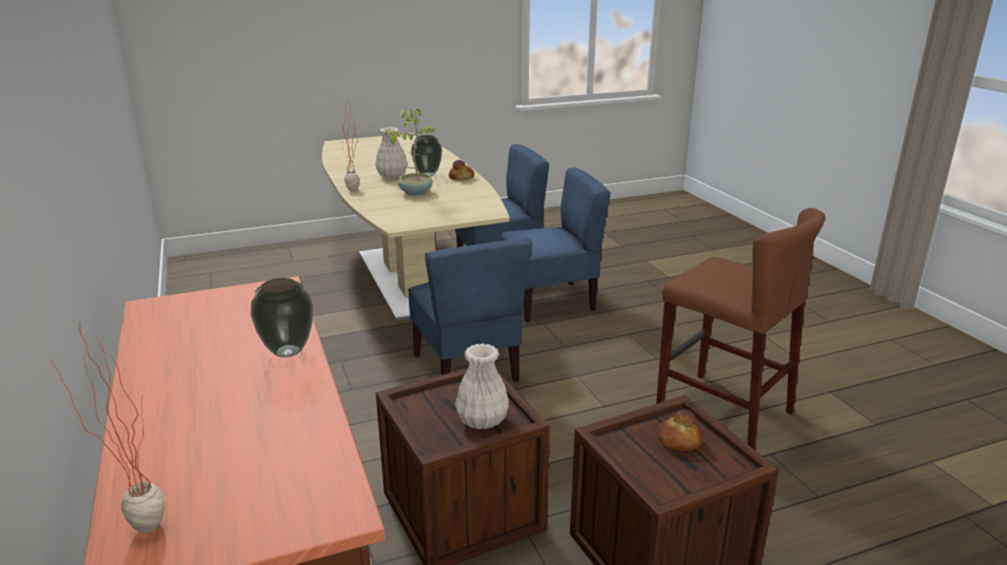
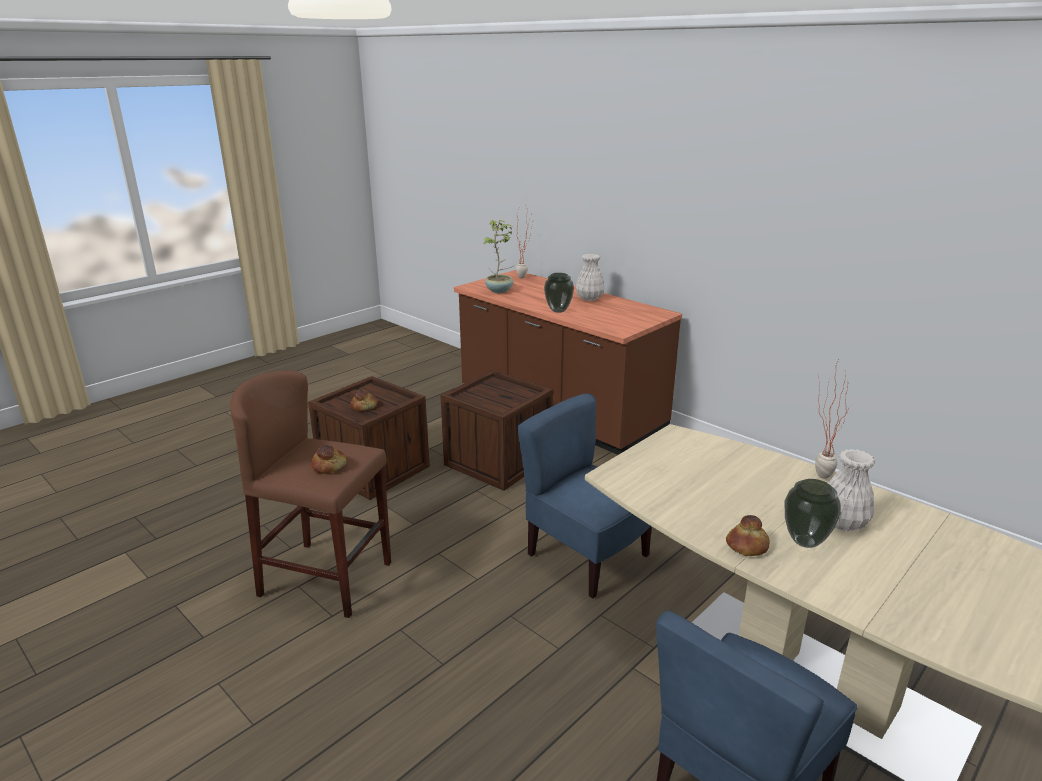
camera: 155 degrees right, 0 degrees up
potted plant [385,107,435,196] -> potted plant moved to [483,220,515,293]
white vase [455,343,509,429] -> white vase moved to [575,254,604,301]
blue chair [501,168,610,322] -> none
none -> bread [311,445,347,474]

